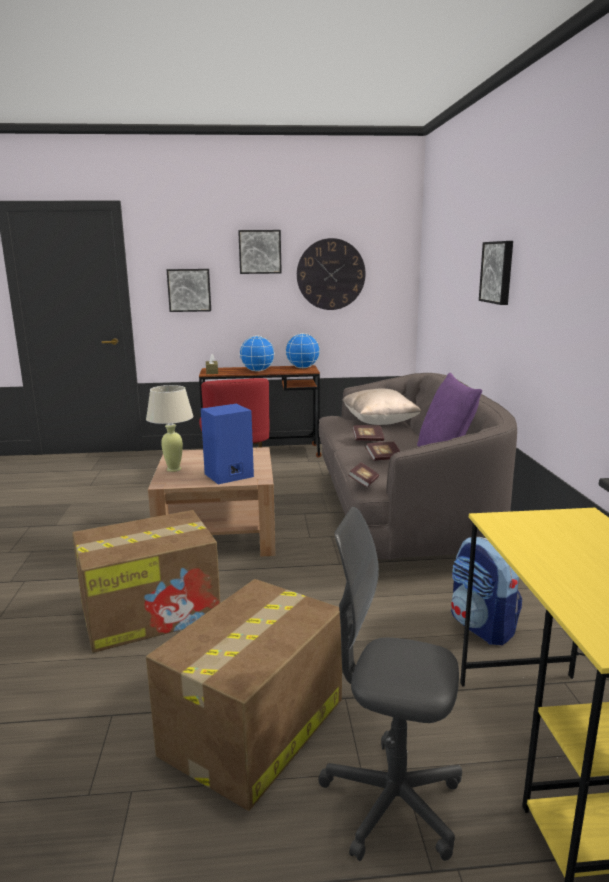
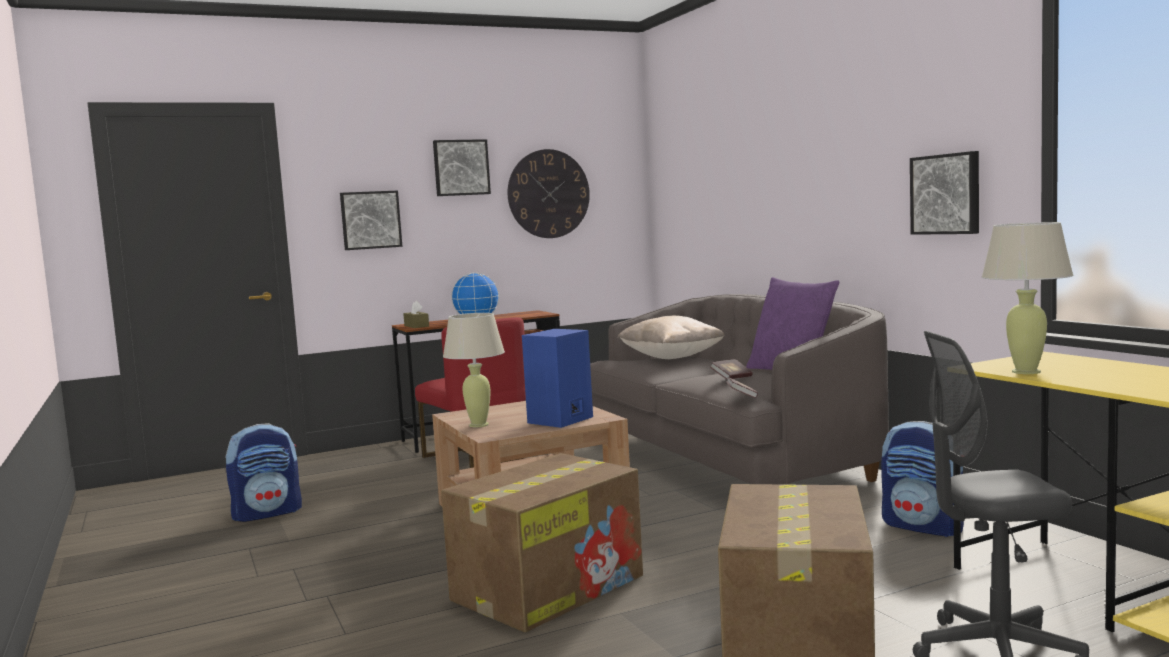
camera: 20 degrees left, 10 degrees down
globe [285,333,320,368] -> none
book [352,425,384,441] -> none
picture [479,241,513,305] -> picture moved to [910,151,979,235]
none -> backpack [226,423,302,522]
none -> beige table lamp [982,222,1073,374]

